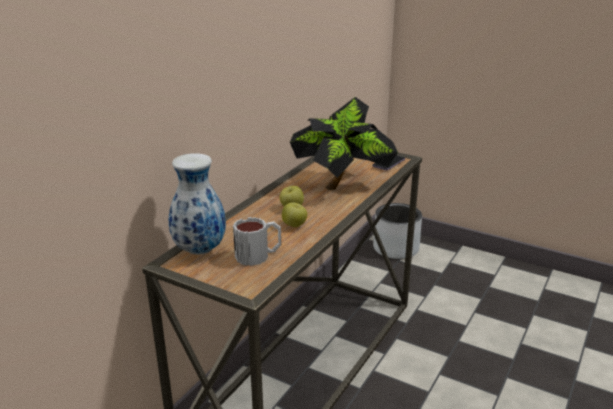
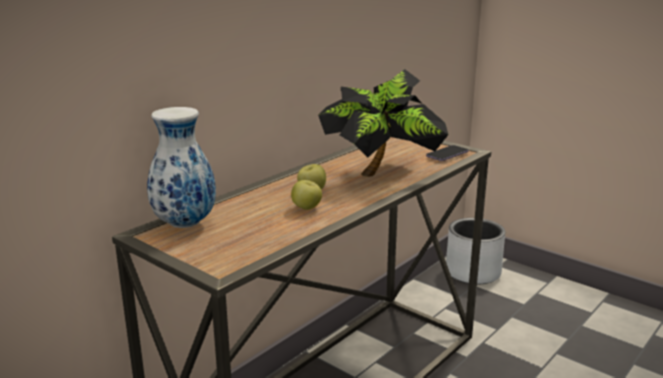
camera: 10 degrees right, 5 degrees down
mug [233,217,281,266] -> none

